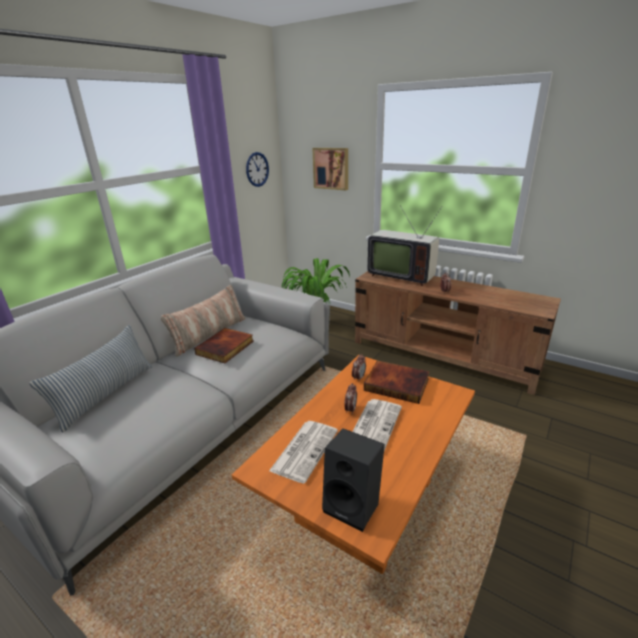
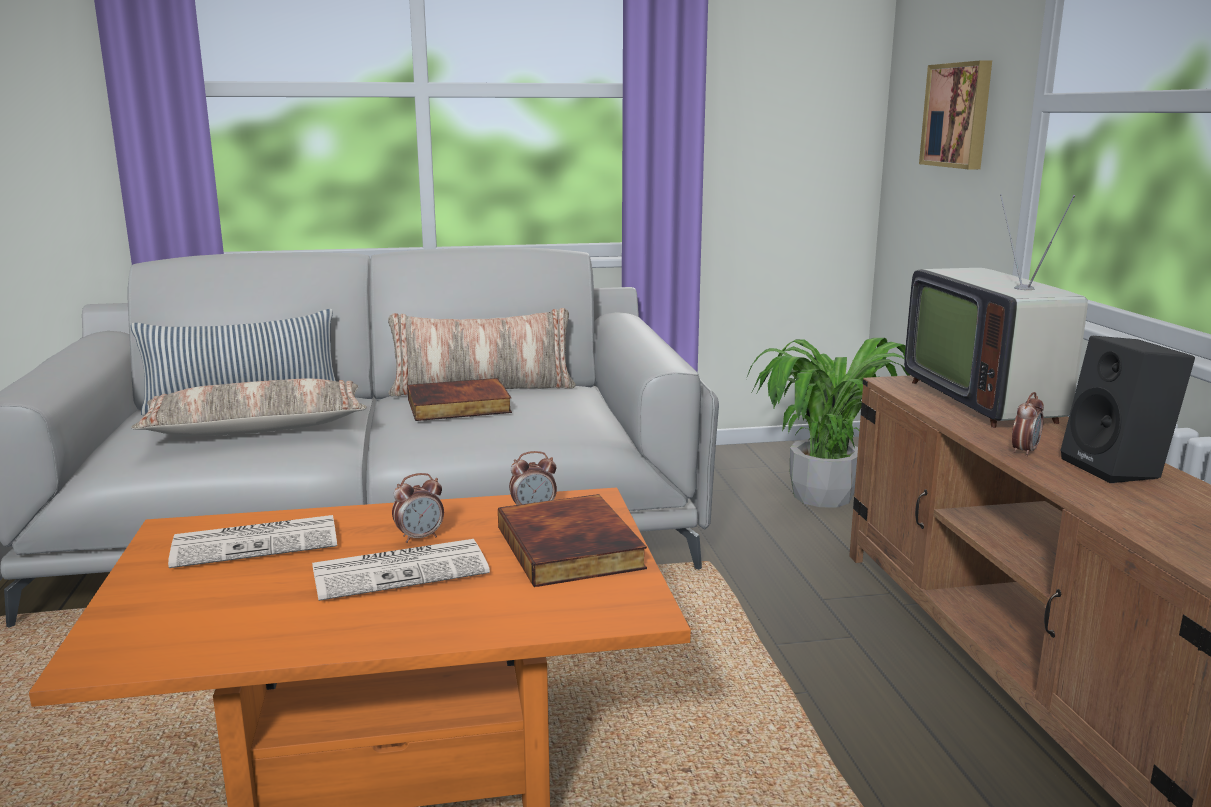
camera: 45 degrees right, 10 degrees down
wall clock [246,152,269,187] -> none
black speaker [322,428,385,532] -> black speaker moved to [1060,336,1195,483]
none -> pillow [131,378,367,436]

